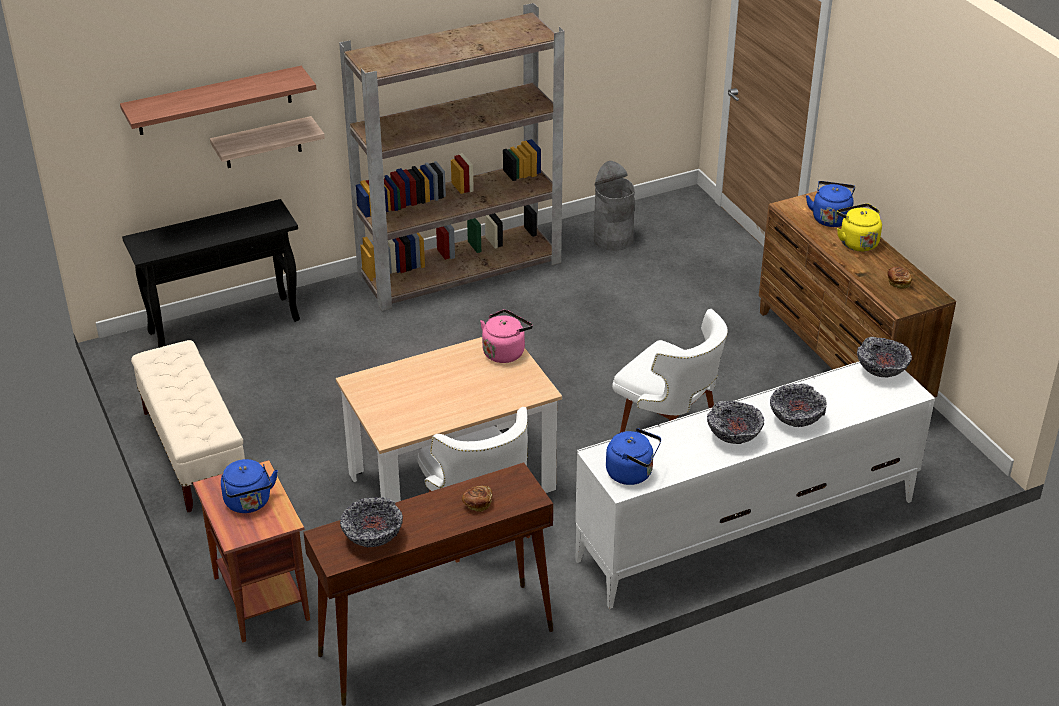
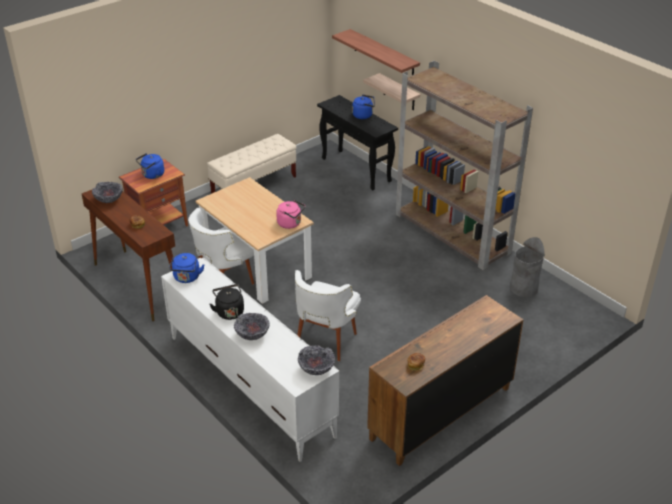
camera: 75 degrees right, 0 degrees up
bowl [707,401,764,444] -> black kettle [209,284,244,320]
blue kettle [806,181,855,227] -> blue kettle moved to [352,95,375,119]
yellow kettle [836,204,882,252] -> none

